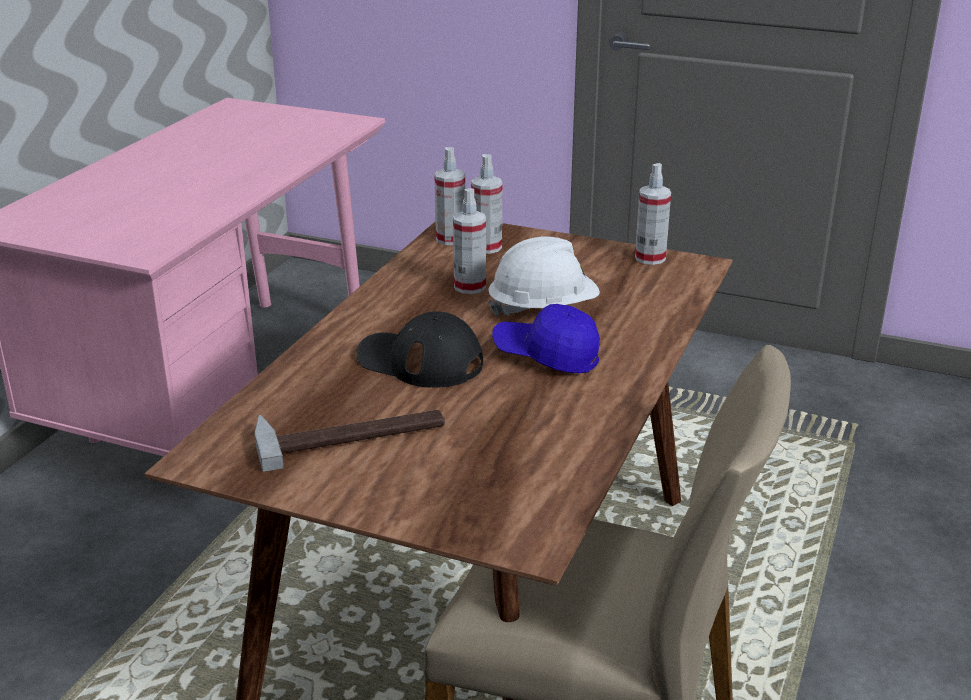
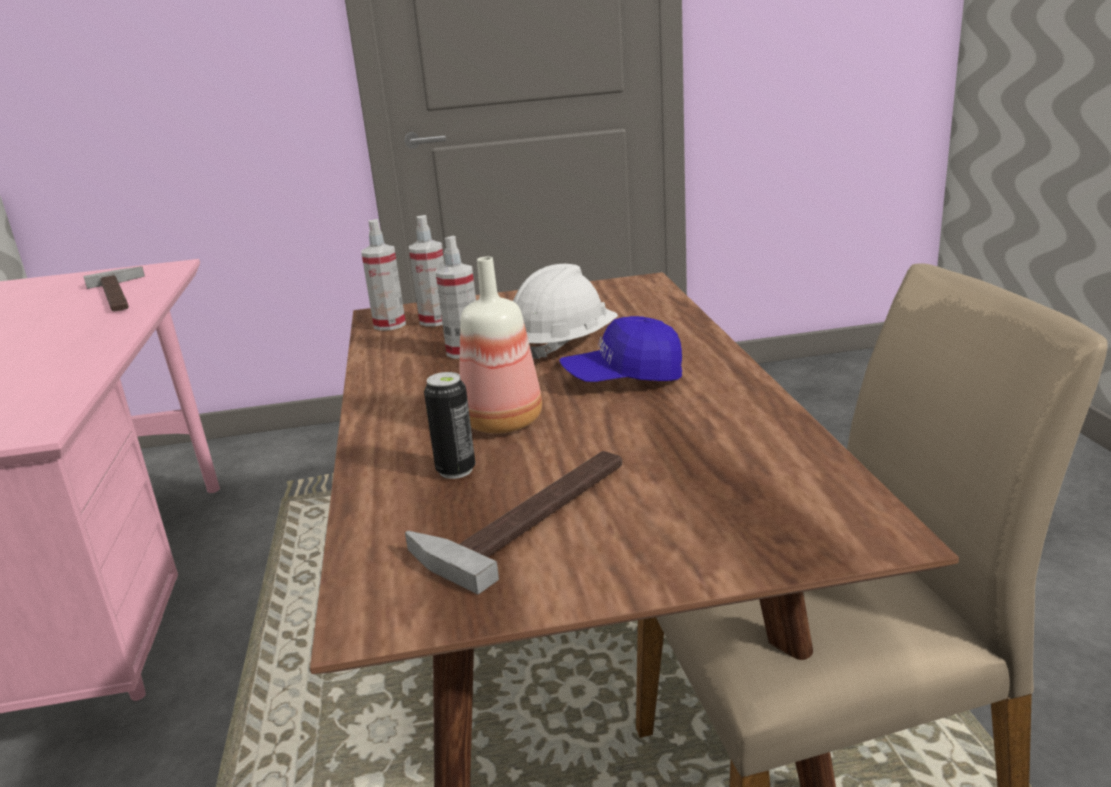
camera: 30 degrees left, 5 degrees down
black cap [357,311,483,388] -> bottle [459,256,542,434]
spray bottle [635,163,671,265] -> none
none -> hammer [83,266,145,312]
none -> can [424,372,475,479]

